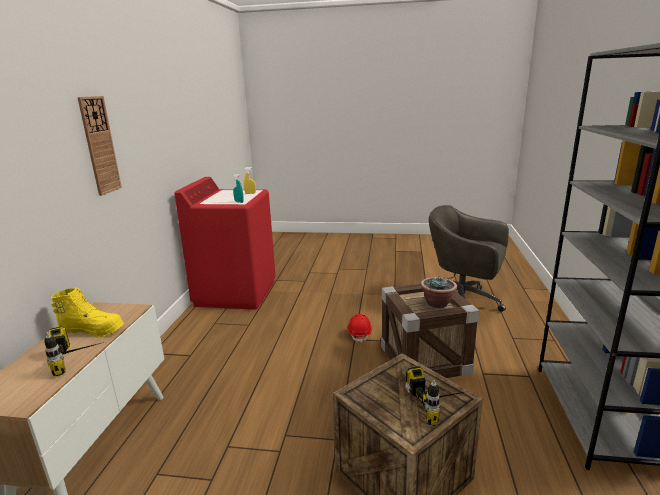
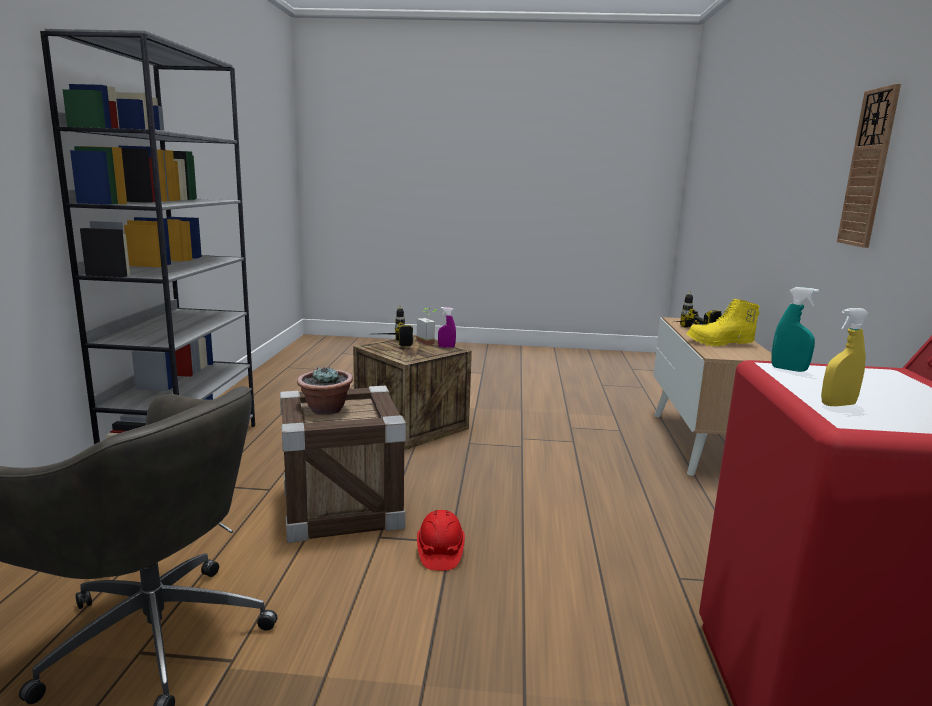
camera: 175 degrees right, 5 degrees down
none -> potted plant [417,308,438,345]
none -> purple spray bottle [438,307,456,348]

